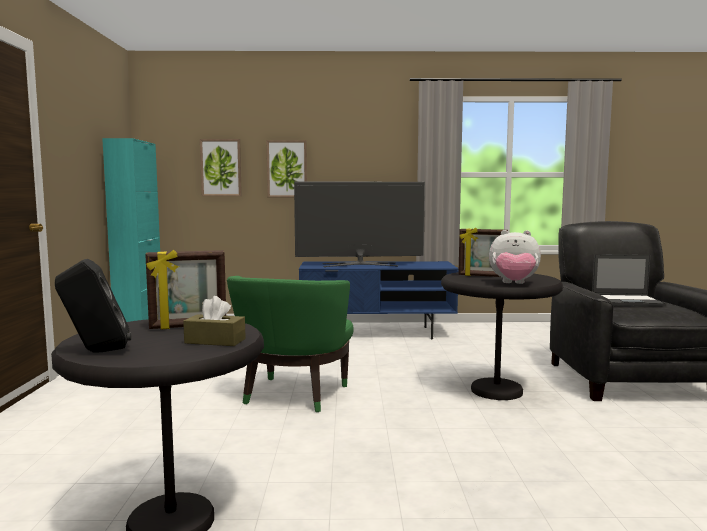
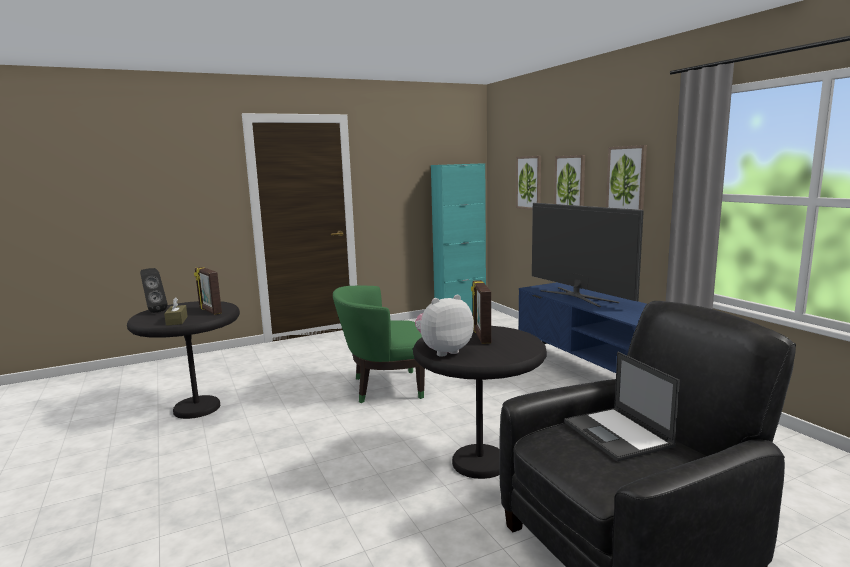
camera: 65 degrees right, 5 degrees up
plush toy [489,230,541,284] -> plush toy turned 75 degrees clockwise [415,295,474,357]
none -> picture [606,145,647,210]

